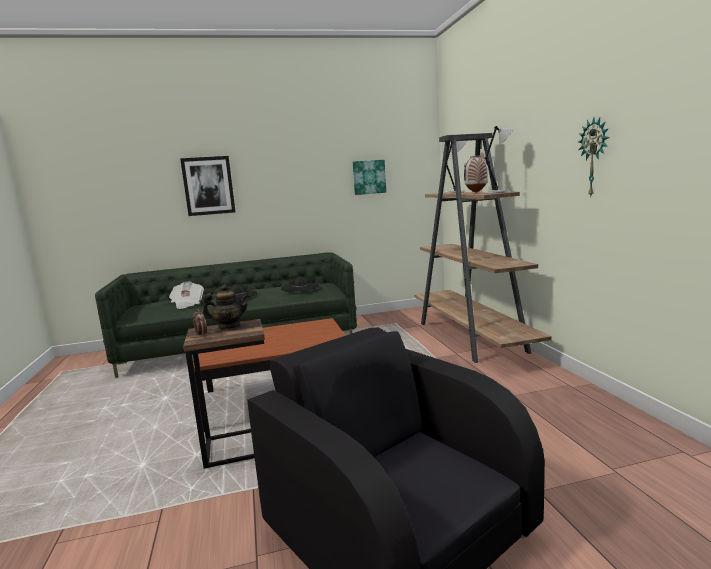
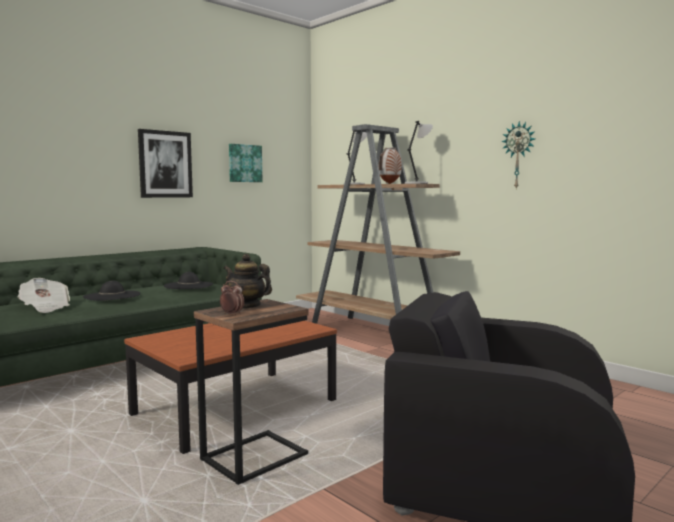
camera: 30 degrees left, 5 degrees down
picture [180,156,235,216] -> picture moved to [138,129,193,198]
teapot [203,284,249,329] -> teapot turned 120 degrees counterclockwise [223,254,272,309]

